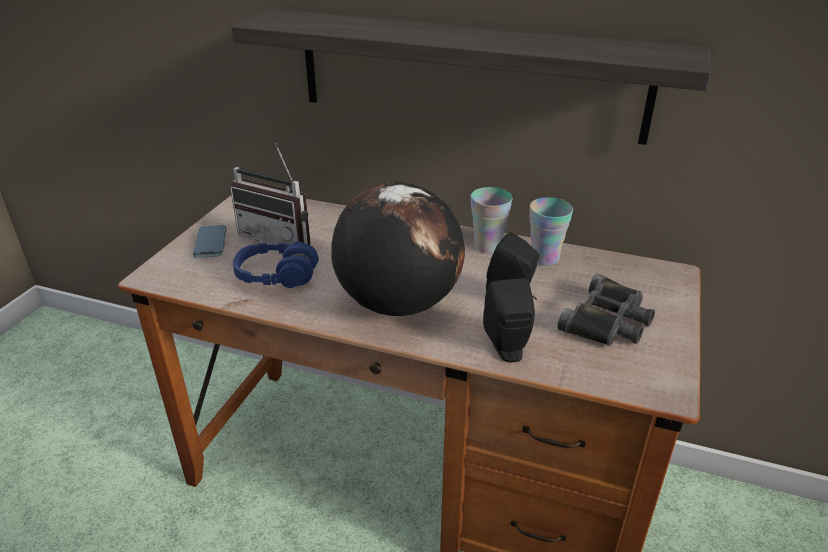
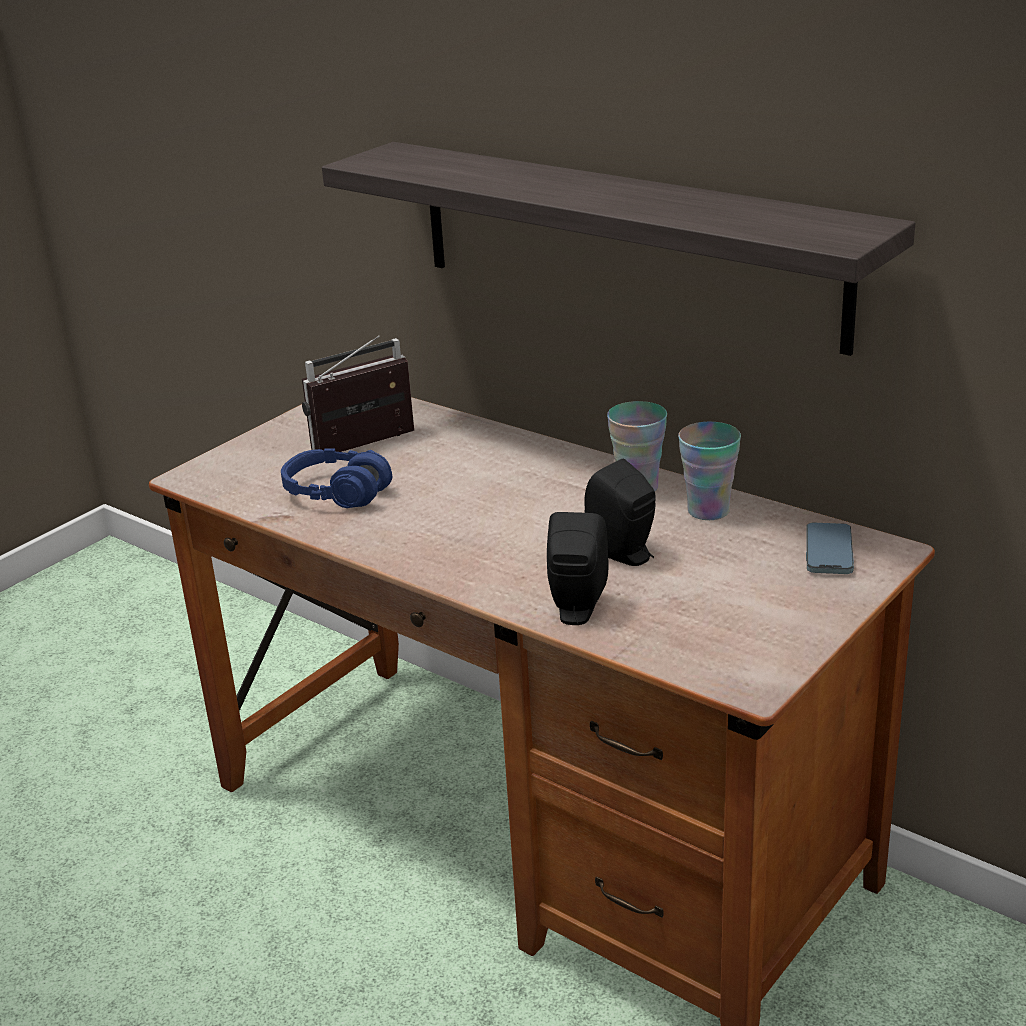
camera: 20 degrees right, 5 degrees down
phone [193,225,227,258] -> phone moved to [806,522,854,574]
radio [230,143,311,245] -> radio turned 105 degrees clockwise [302,335,414,452]
globe [331,182,465,316] -> none
black binoculars [557,274,655,346] -> none

